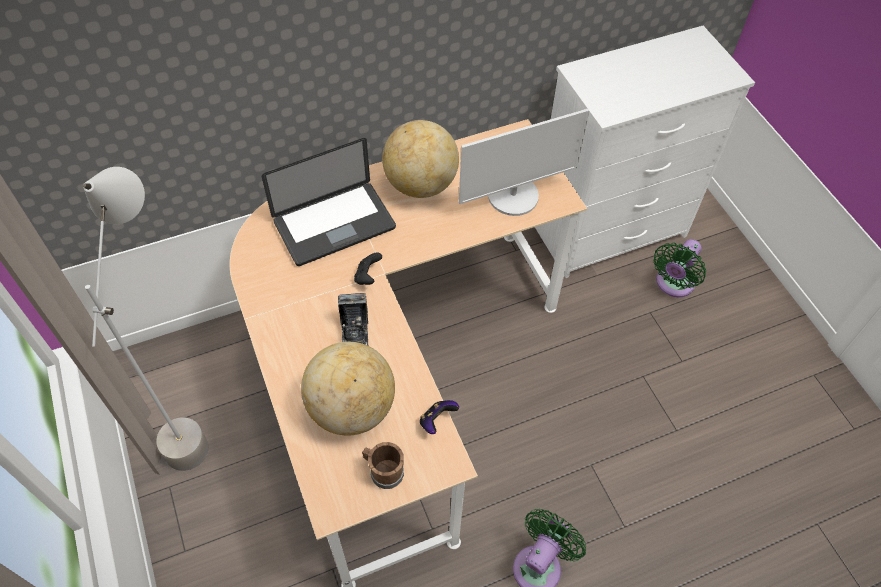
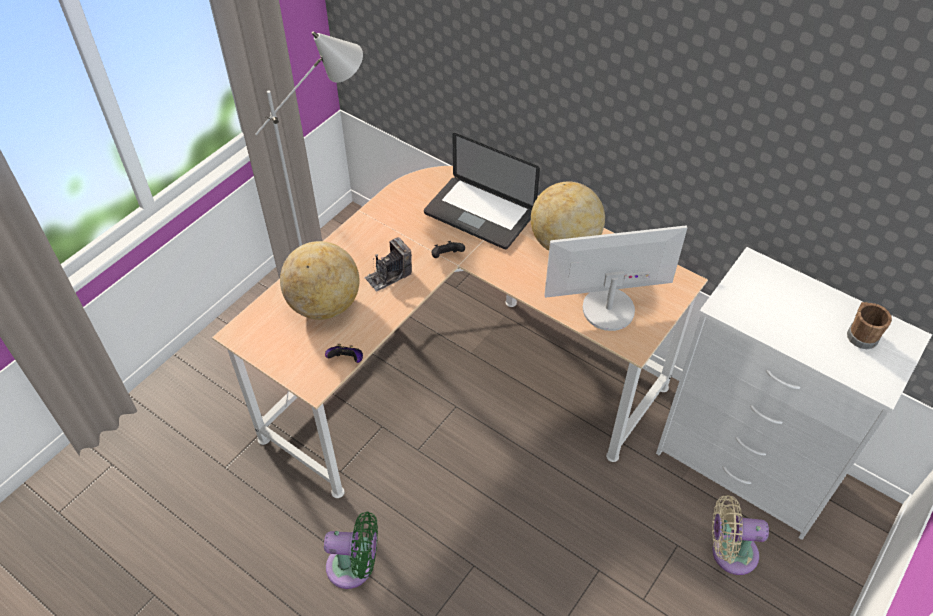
camera: 60 degrees right, 5 degrees down
brown mug [362,442,404,489] -> brown mug moved to [847,302,892,349]
monitor [459,109,590,216] -> monitor turned 135 degrees clockwise [544,225,687,331]
green fan [653,239,706,297] -> beige fan [712,495,769,575]

